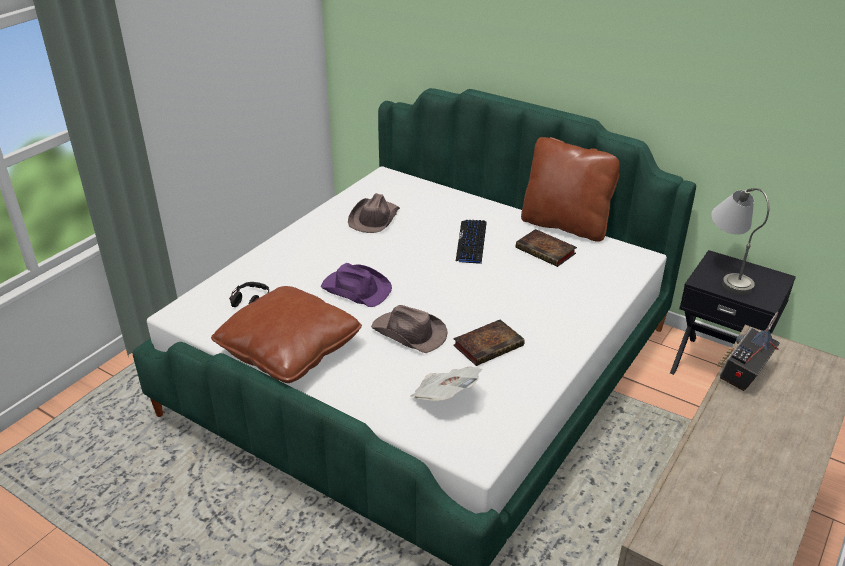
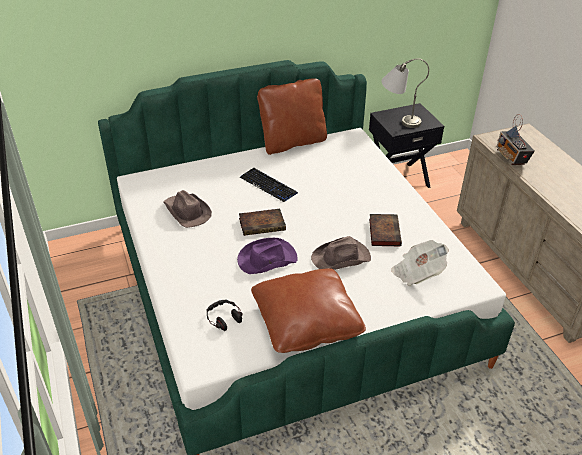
camera: 55 degrees left, 5 degrees up
book [516,229,577,267] -> book moved to [239,209,286,236]

